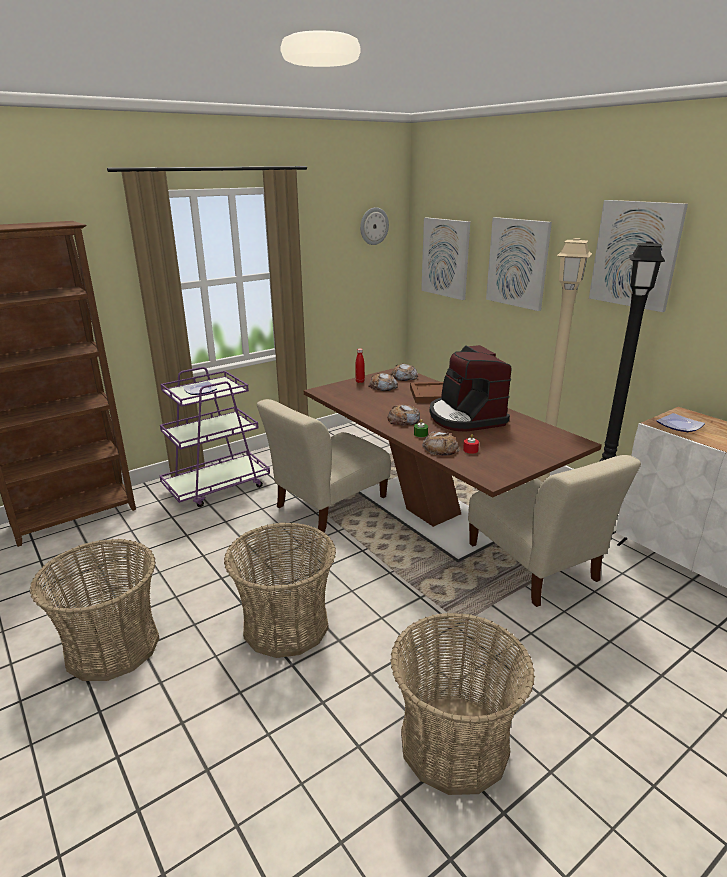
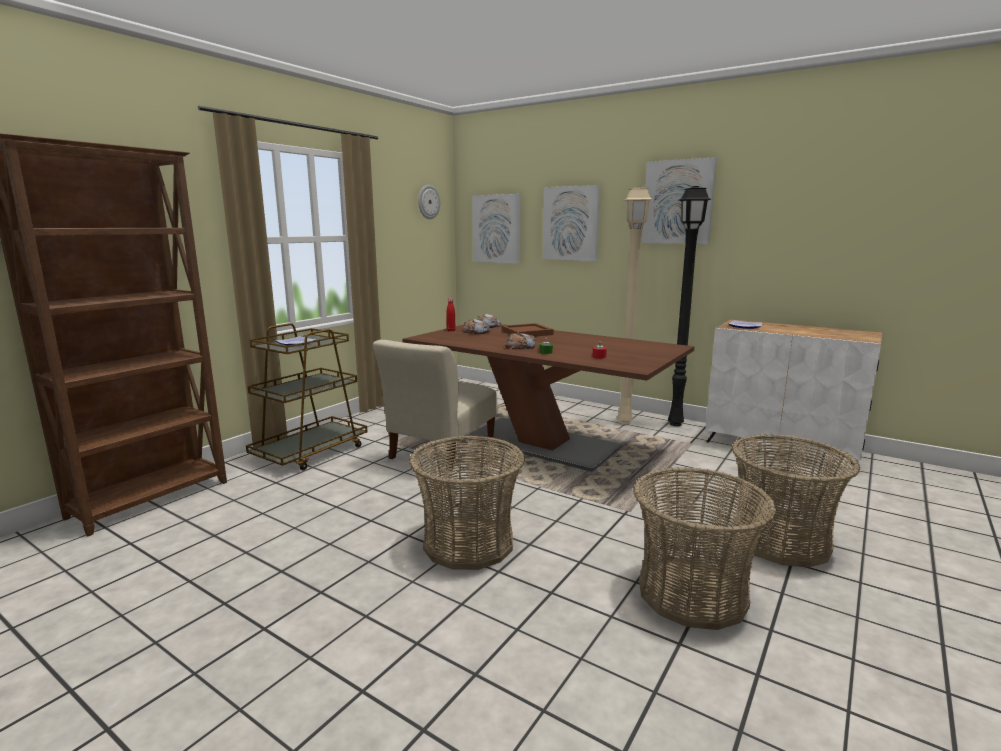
camera: 20 degrees left, 10 degrees down
basket [29,539,159,681] -> basket moved to [732,434,860,568]
purple cart [159,367,270,507] -> brown cart [246,323,367,471]
bread [422,431,460,456] -> none
coffee machine [430,345,512,432] -> none
beige chair [468,455,641,607] -> none

